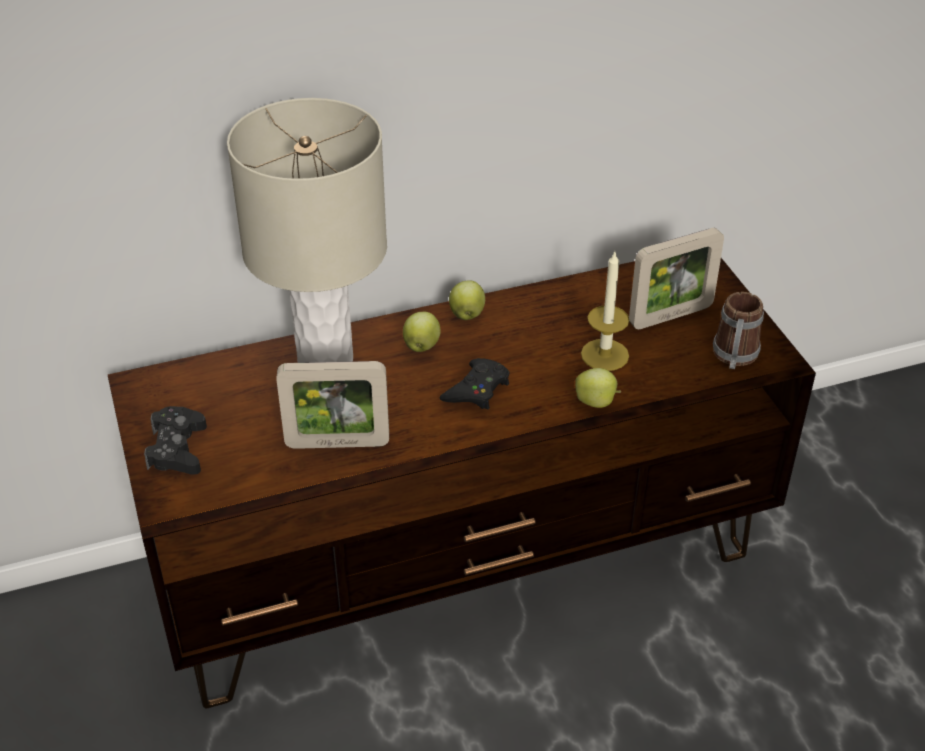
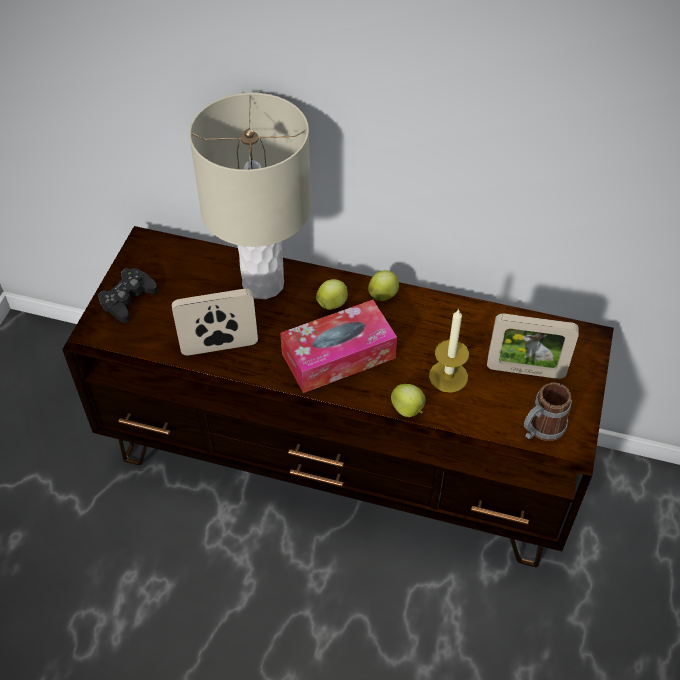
camera: 35 degrees right, 10 degrees up
picture frame [276,361,389,449] -> picture frame turned 135 degrees clockwise [172,289,258,356]
black game controller [440,358,509,410] -> tissue box [280,300,397,393]

